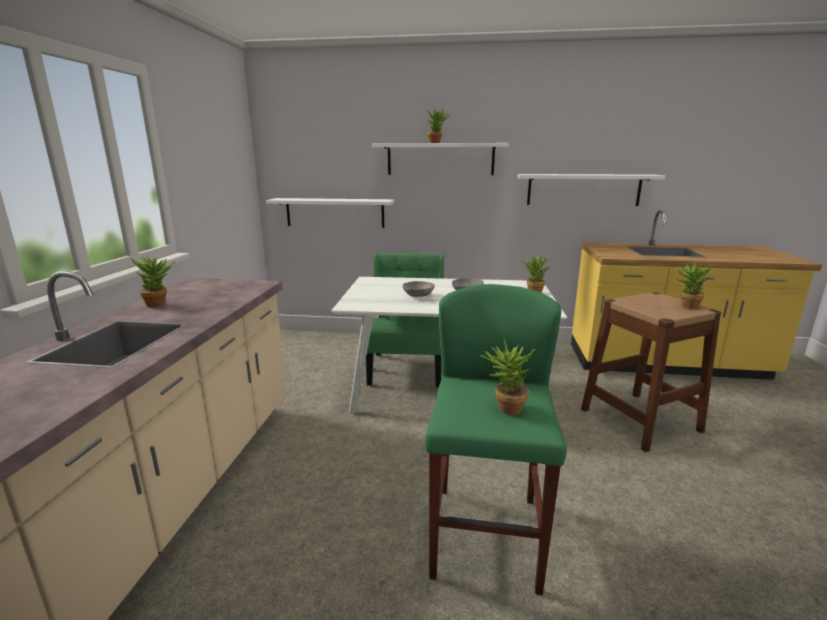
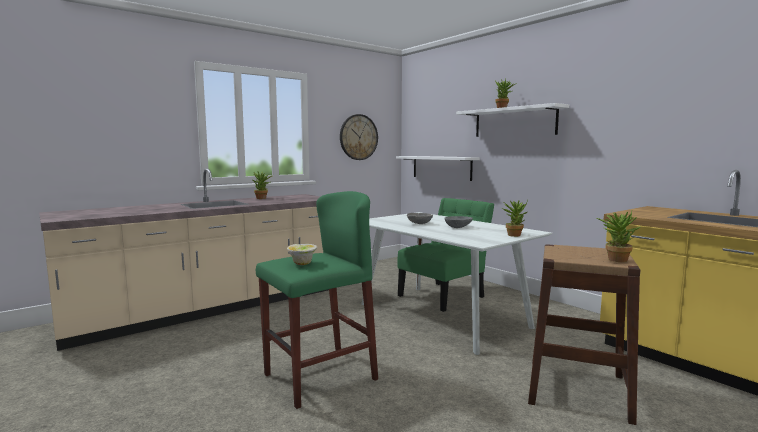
camera: 45 degrees right, 10 degrees down
potted plant [480,338,535,415] -> bowl [287,244,317,265]
white shelf [518,174,665,206] -> none
none -> wall clock [340,114,378,160]

